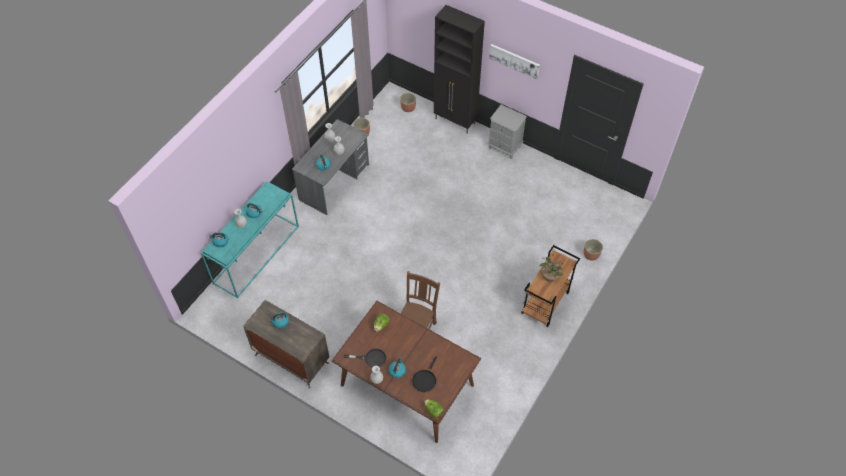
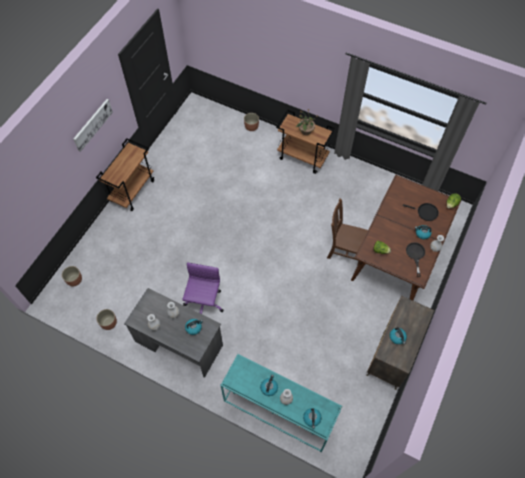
camera: 95 degrees left, 5 degrees up
black cabinet [434,5,485,134] -> none
grey nightstand [488,105,527,159] -> brown cart [96,138,154,211]
none -> purple office chair [182,263,224,314]

